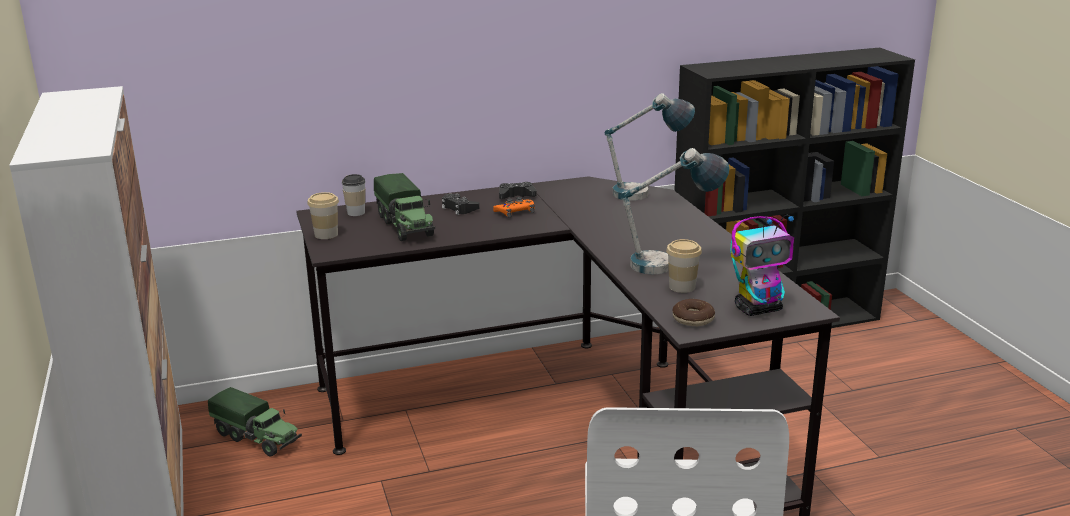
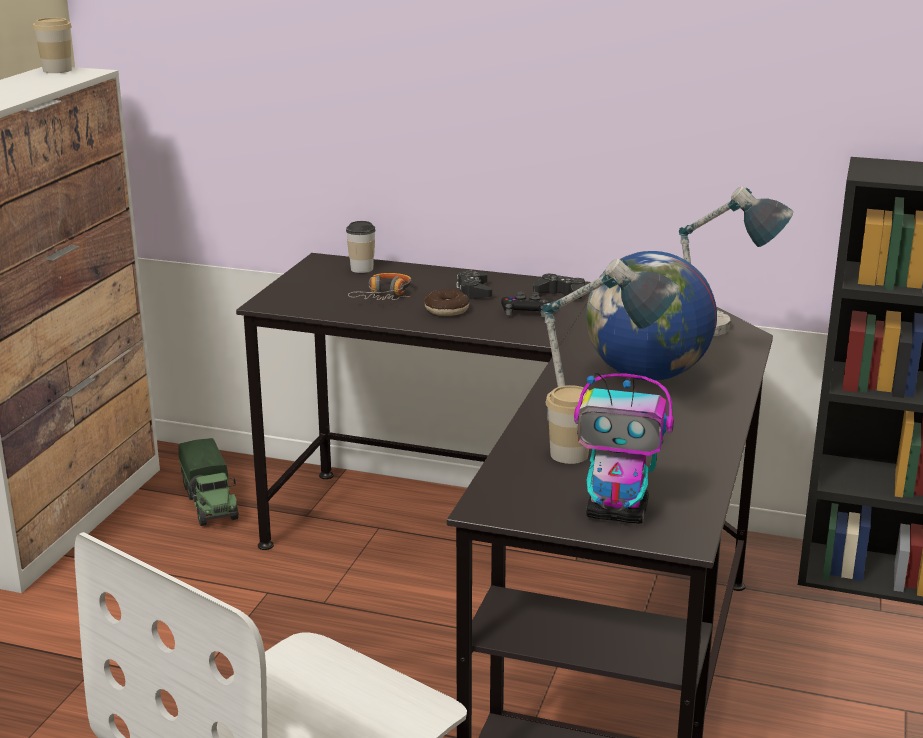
camera: 35 degrees right, 0 degrees up
cup [307,192,339,239] -> cup moved to [33,18,72,73]
toy truck [374,173,435,241] -> headphones [348,273,411,300]
orange game controller [493,197,534,217] -> black game controller [501,291,554,317]
donut [672,299,715,326] -> donut moved to [424,289,469,316]
none -> globe [586,251,717,381]

